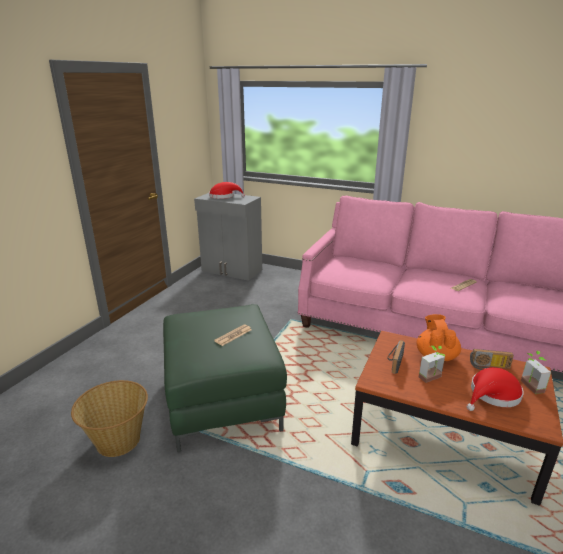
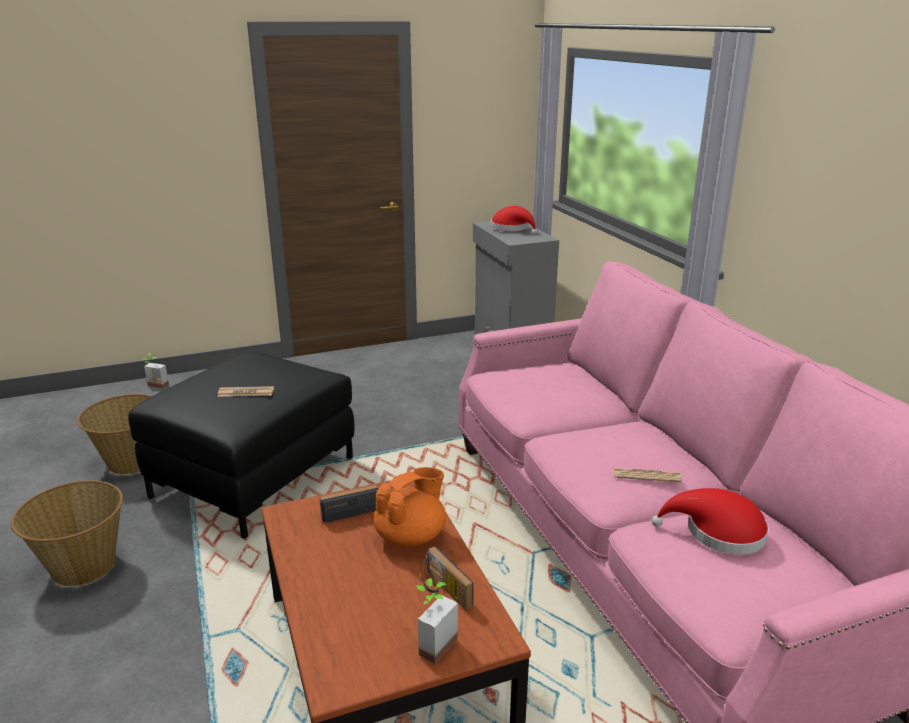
camera: 45 degrees right, 0 degrees up
green ottoman [163,304,287,452] -> black ottoman [128,351,354,539]
potted plant [419,346,445,383] -> potted plant moved to [143,353,169,389]
red hat [467,367,524,411] -> red hat moved to [651,488,769,555]
none -> basket [11,480,123,586]

